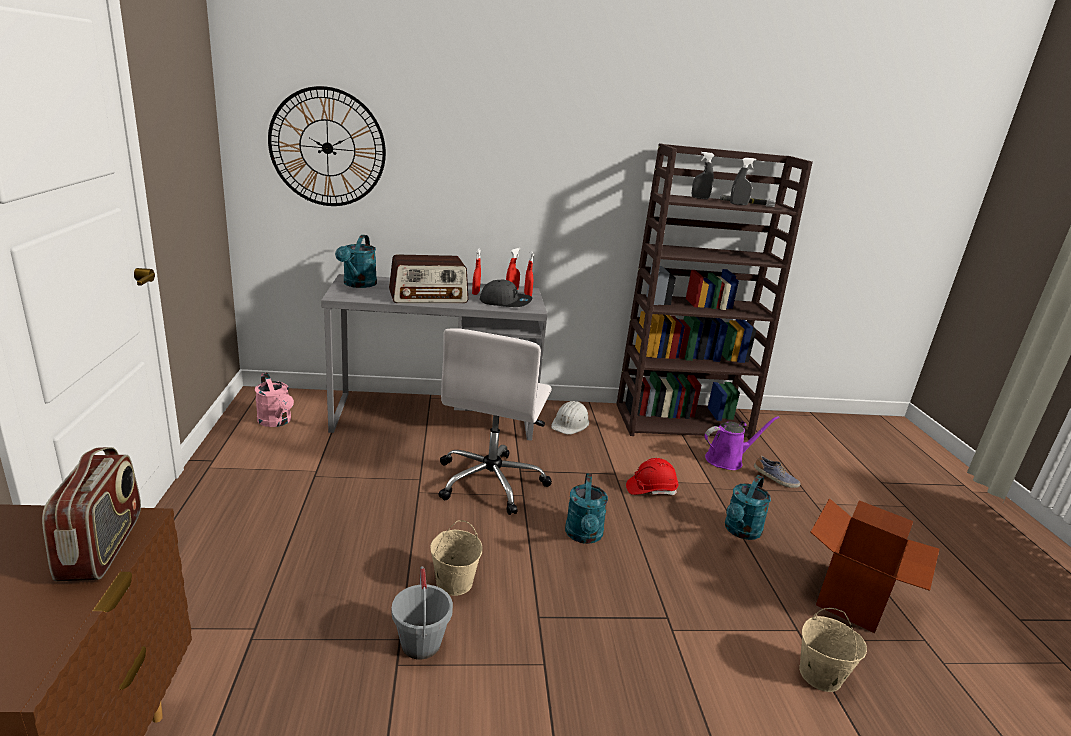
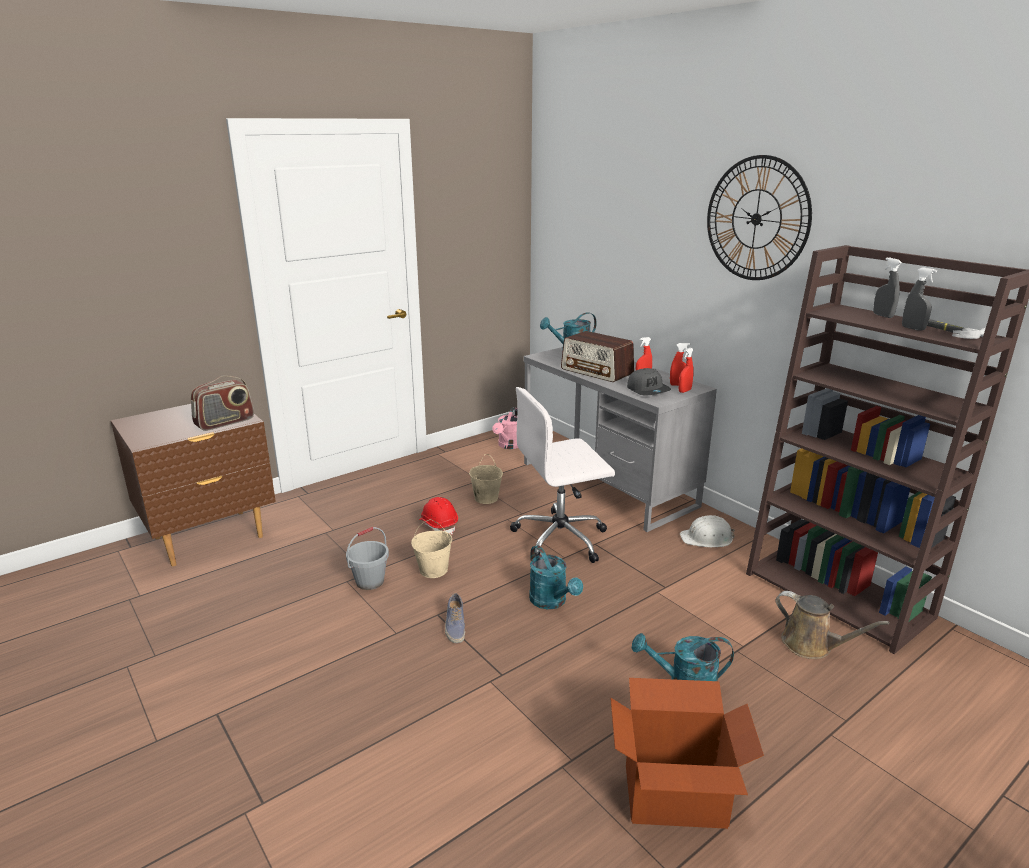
camera: 60 degrees right, 0 degrees up
wall clock [268,86,386,206] -> wall clock moved to [707,155,812,280]
turquoise watering can [565,473,608,544] -> turquoise watering can turned 90 degrees counterclockwise [529,545,583,609]
red hard hat [626,458,678,495] -> red hard hat moved to [419,497,458,535]
purple watering can [705,416,780,470] -> brown watering can [775,591,890,659]
shoe [754,456,800,488] -> shoe moved to [445,592,465,643]
beige bucket [799,608,867,692] -> beige bucket moved to [469,454,503,504]

